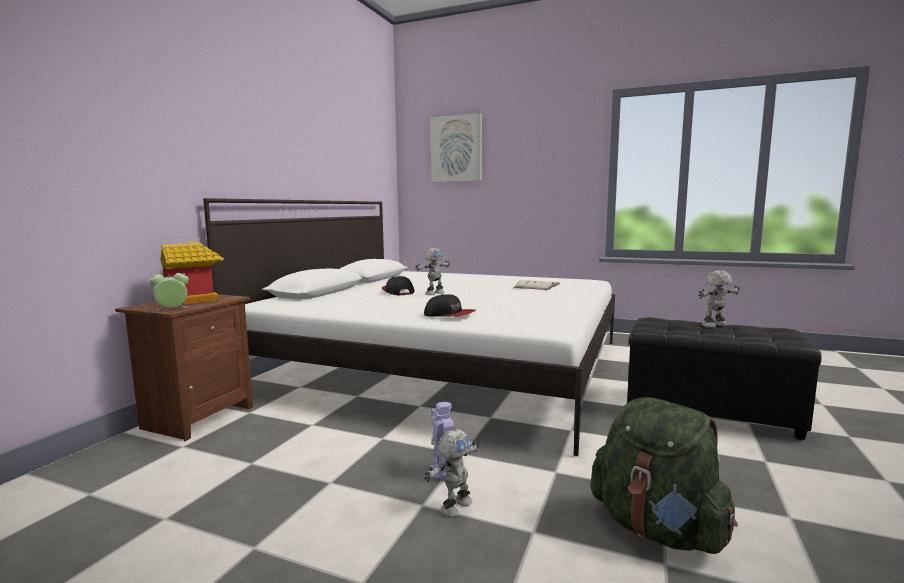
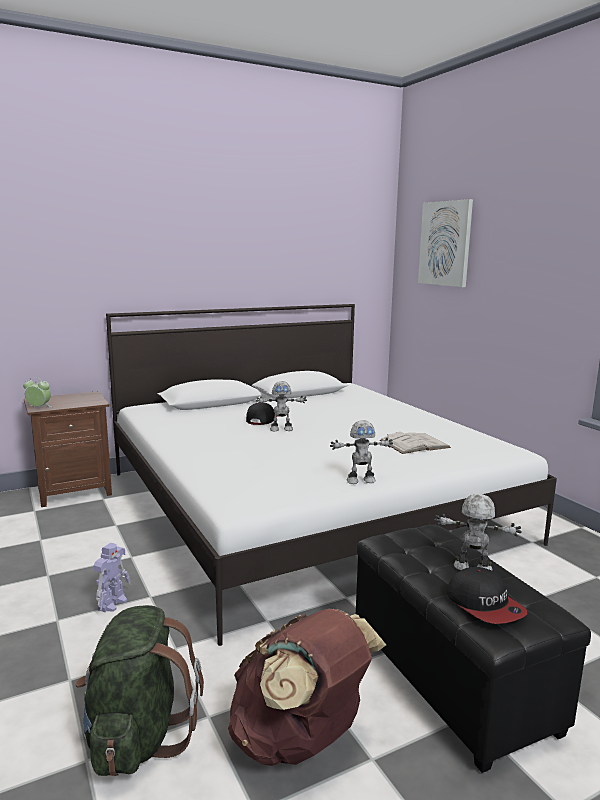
camera: 40 degrees right, 5 degrees up
toy house [160,242,224,305] -> none
cap [424,294,476,317] -> cap moved to [447,567,527,624]
toy robot [424,429,479,517] -> toy robot moved to [330,420,393,484]
none -> brown backpack [228,609,386,766]

